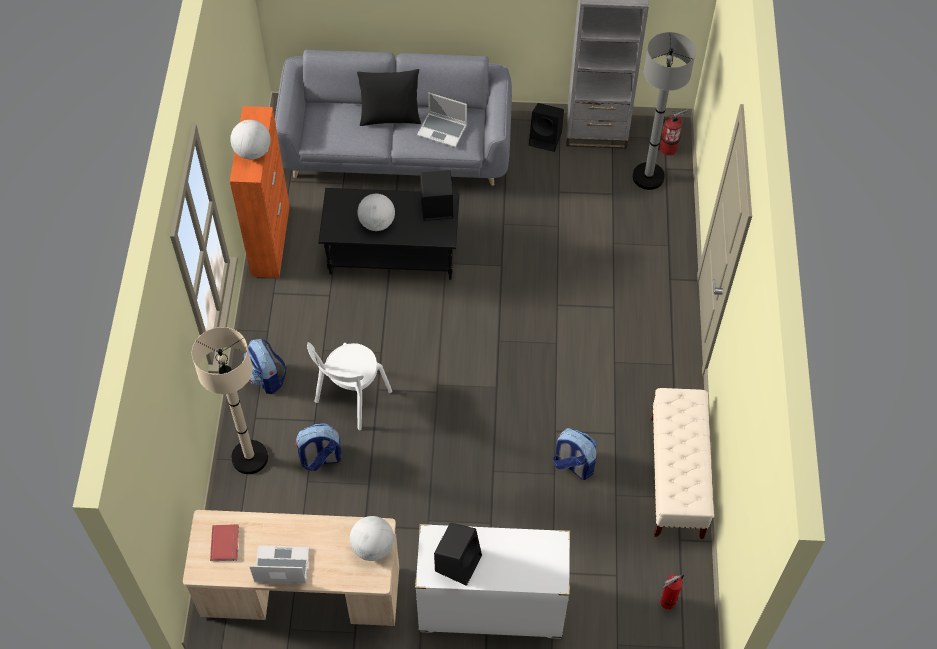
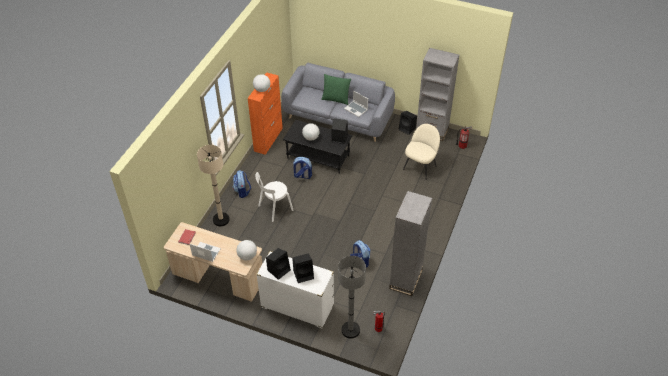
camera: 20 degrees right, 10 degrees down
backpack [295,423,342,471] -> backpack moved to [293,157,312,179]
black pillow [357,69,421,126] -> green pillow [321,74,351,105]
grey floor lamp [632,32,696,190] -> grey floor lamp moved to [338,256,366,338]
beige bench [651,388,714,539] -> grey bookcase [389,191,432,296]
none -> black speaker [292,253,314,283]
none -> beige chair [403,124,440,180]

